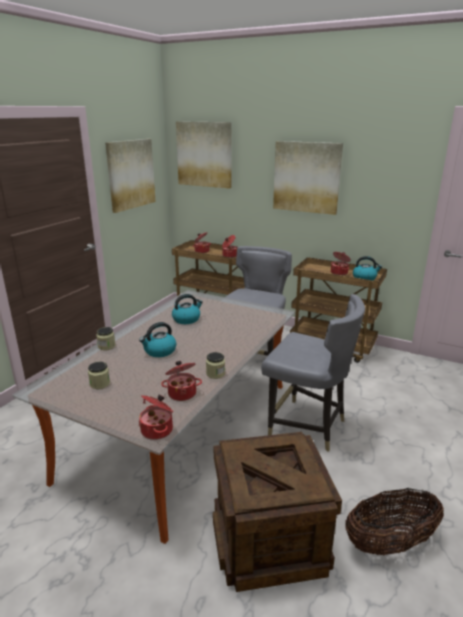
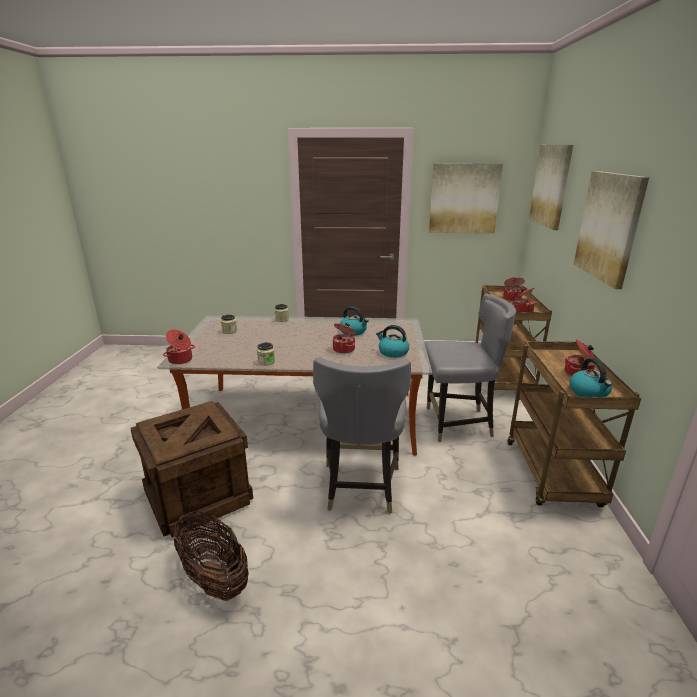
camera: 65 degrees right, 0 degrees up
kettle [139,322,176,357] -> kettle moved to [376,325,409,358]
cooking pot [161,361,202,401] -> cooking pot moved to [333,323,357,354]

